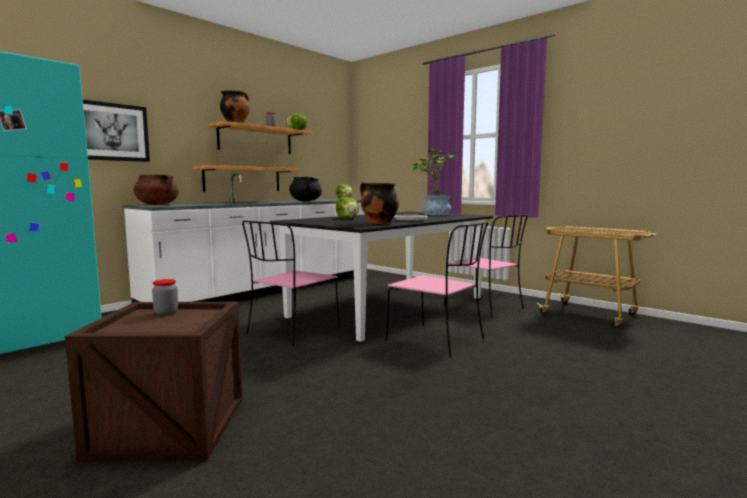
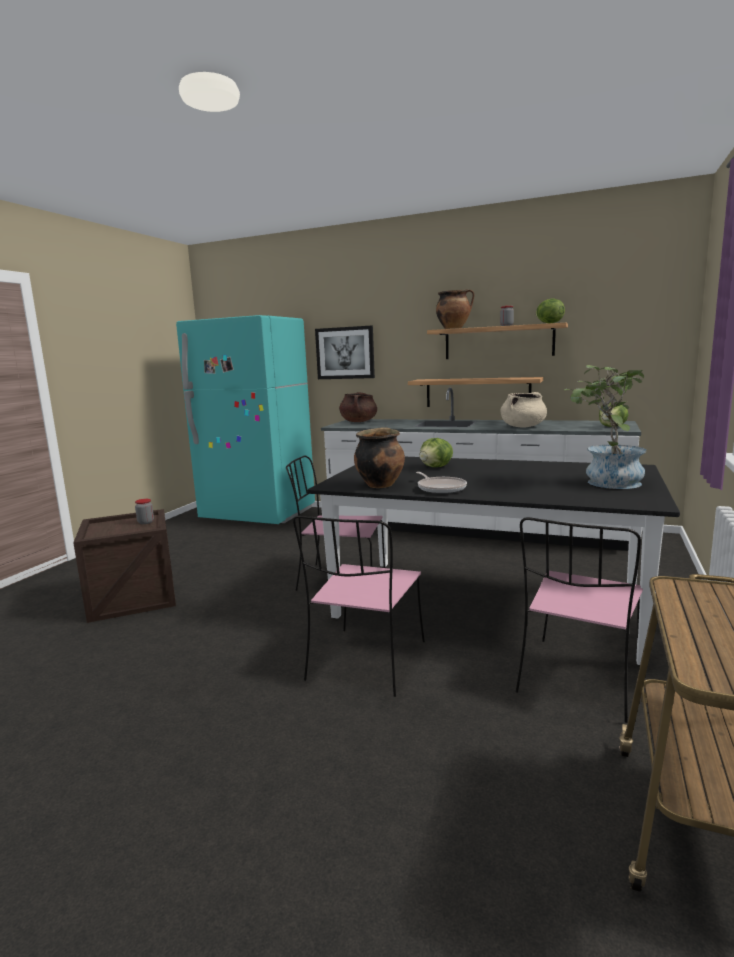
camera: 70 degrees right, 5 degrees up
black cooking pot [289,177,322,201] -> beige cooking pot [500,392,547,427]

